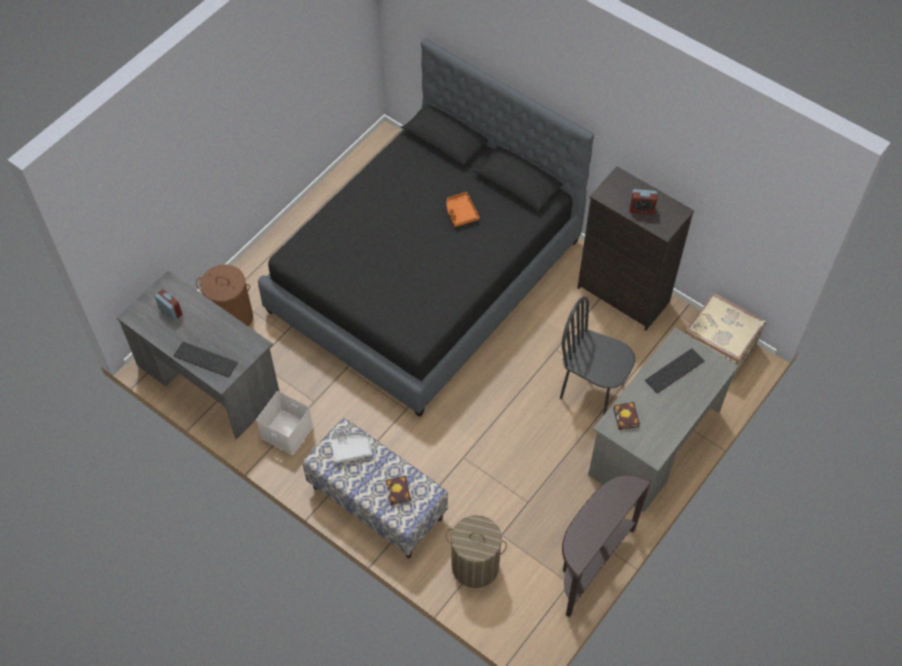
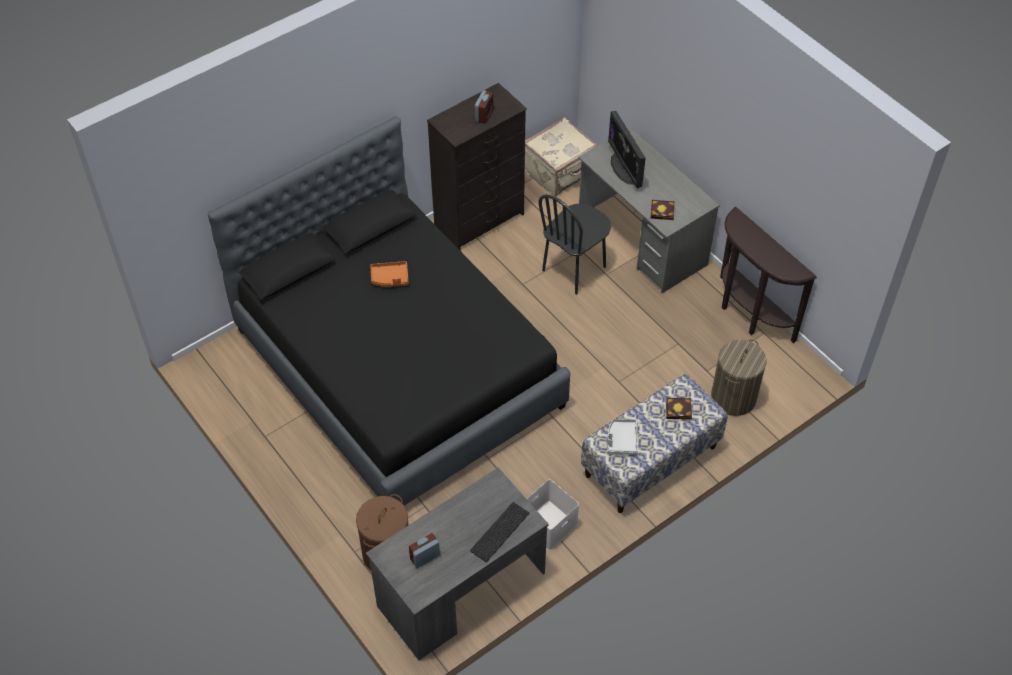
camera: 75 degrees left, 5 degrees down
keyboard [645,348,705,393] -> monitor [608,111,646,189]

